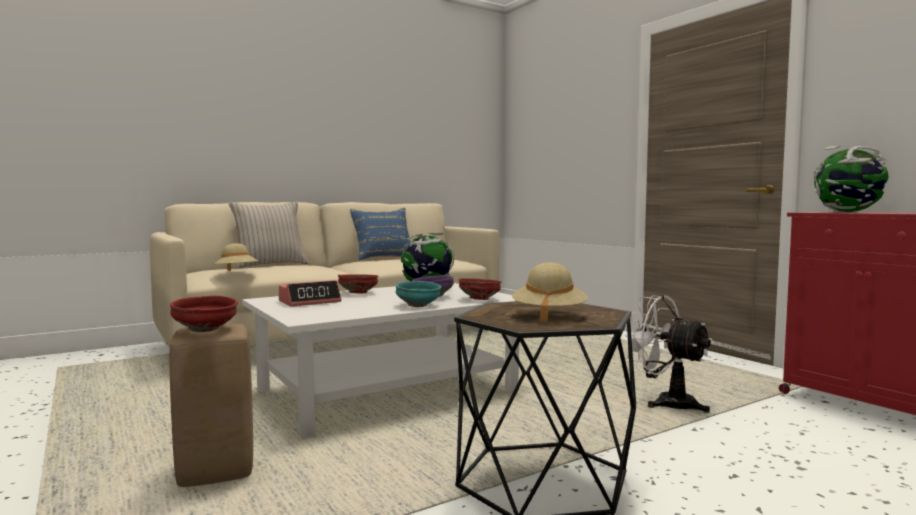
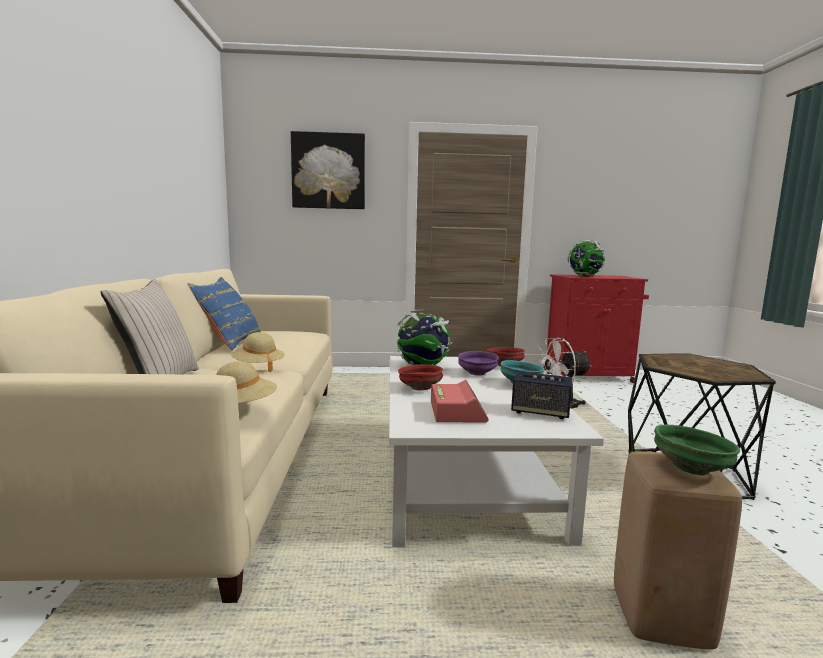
camera: 60 degrees left, 5 degrees up
red bowl [170,296,238,332] -> green bowl [654,425,740,475]
beige hat [512,263,588,323] -> beige hat moved to [231,332,285,372]
none -> picture [291,131,365,209]
none -> speaker [511,372,572,419]

